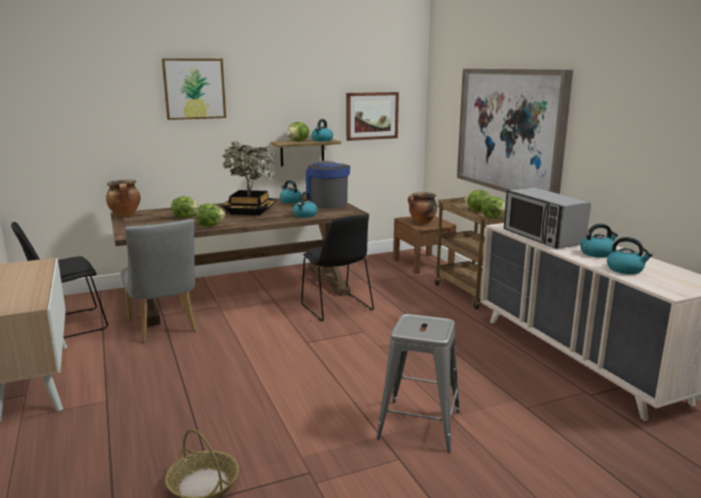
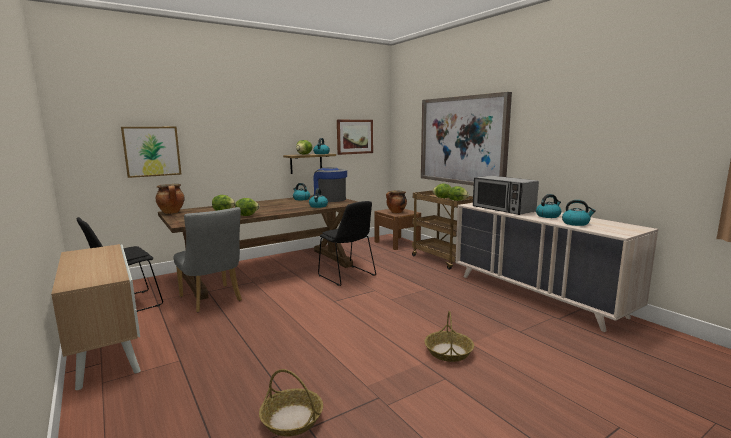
camera: 10 degrees left, 5 degrees down
picture [162,58,226,120] -> picture moved to [121,127,182,178]
potted plant [221,141,277,215] -> none
grey stool [376,314,460,452] -> basket [424,311,474,362]

